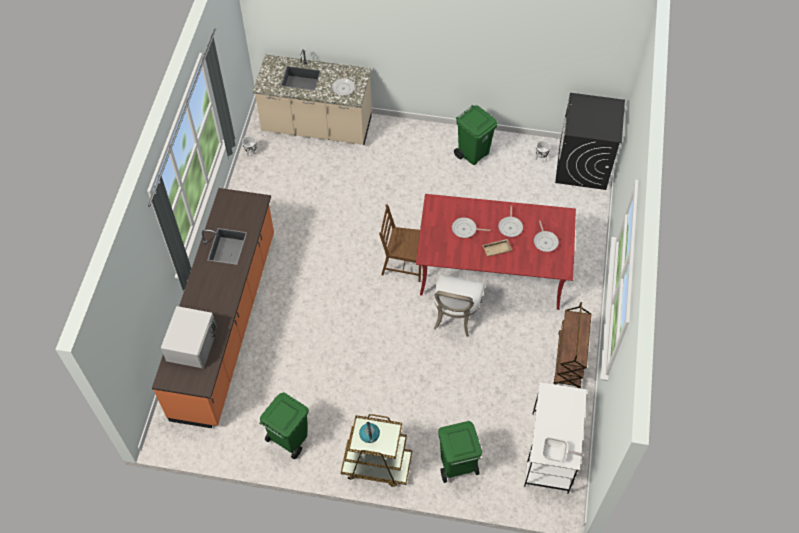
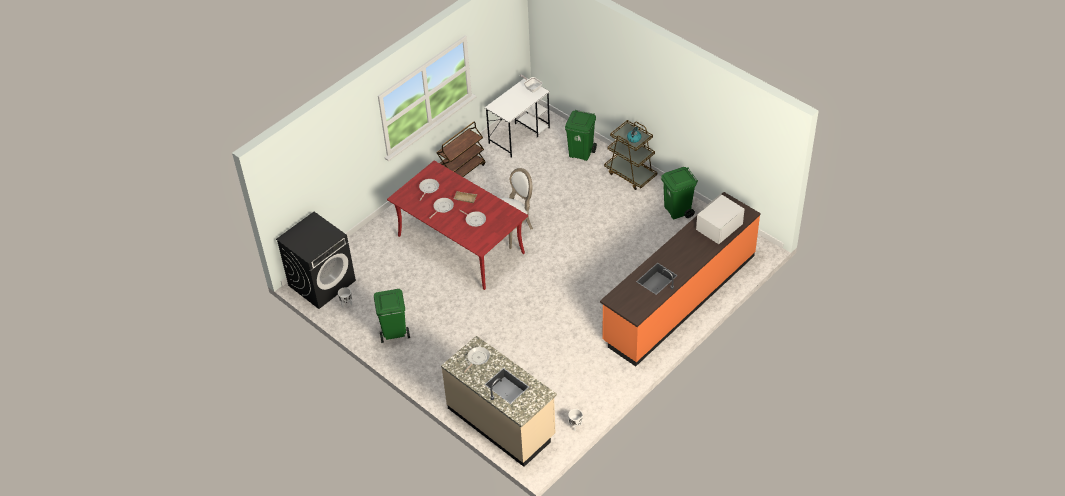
camera: 145 degrees left, 10 degrees down
brown chair [379,204,421,282] -> none

